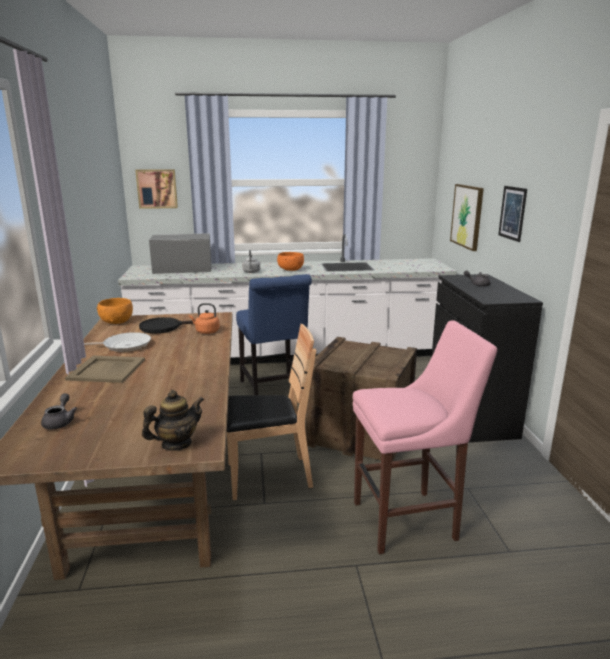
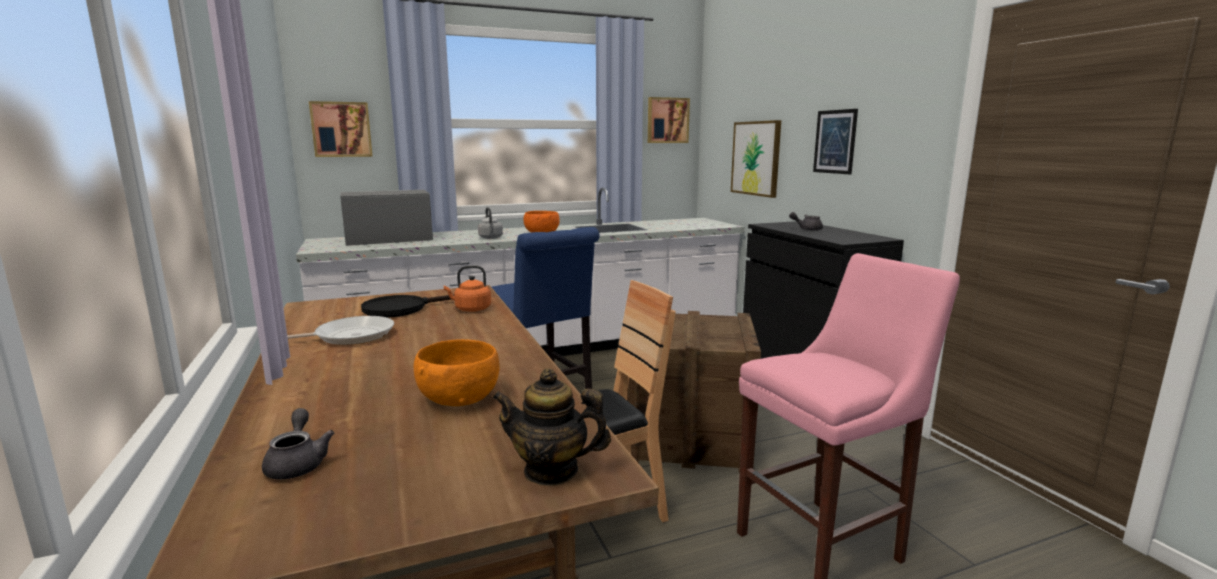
camera: 15 degrees left, 5 degrees down
beige tray [65,356,145,383] -> none
orange bowl [97,298,133,324] -> orange bowl moved to [413,339,500,406]
teapot [142,390,204,451] -> teapot turned 120 degrees counterclockwise [492,368,611,486]
none -> picture [648,97,690,143]

